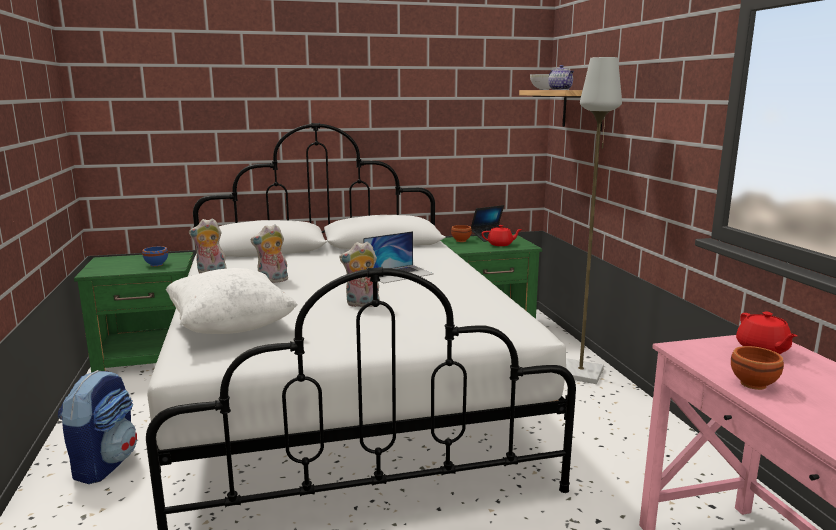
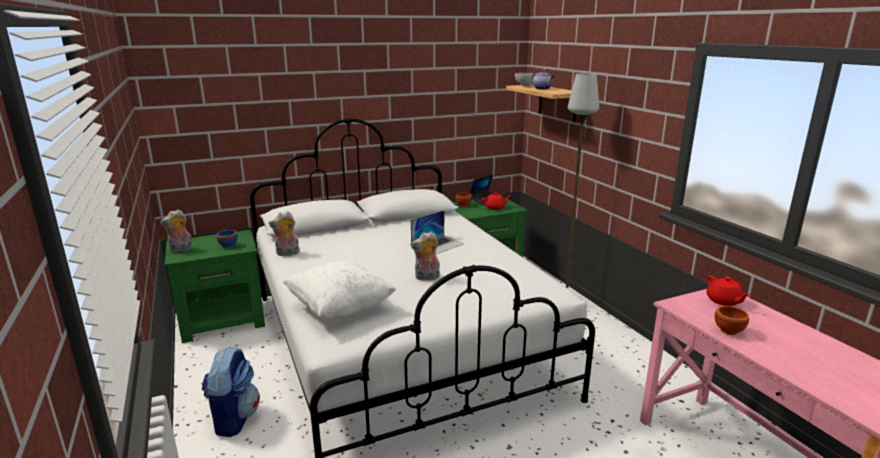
camera: 10 degrees left, 5 degrees up
plush toy [250,224,288,283] -> plush toy moved to [160,209,193,253]

